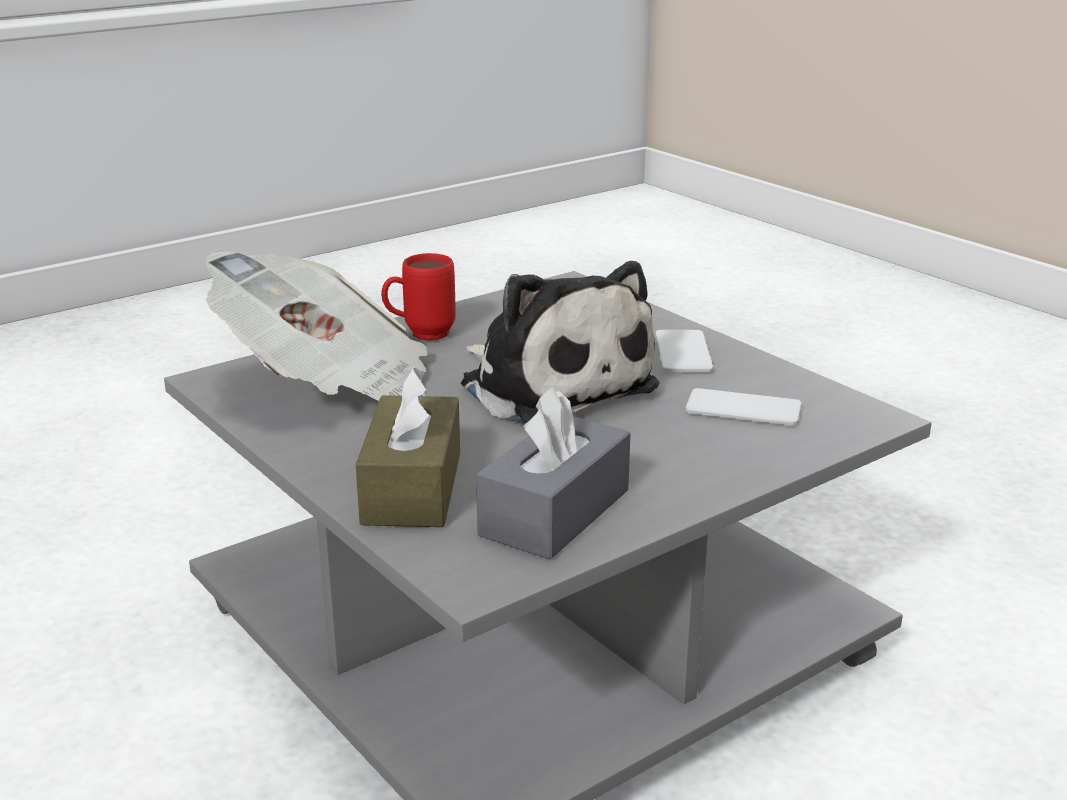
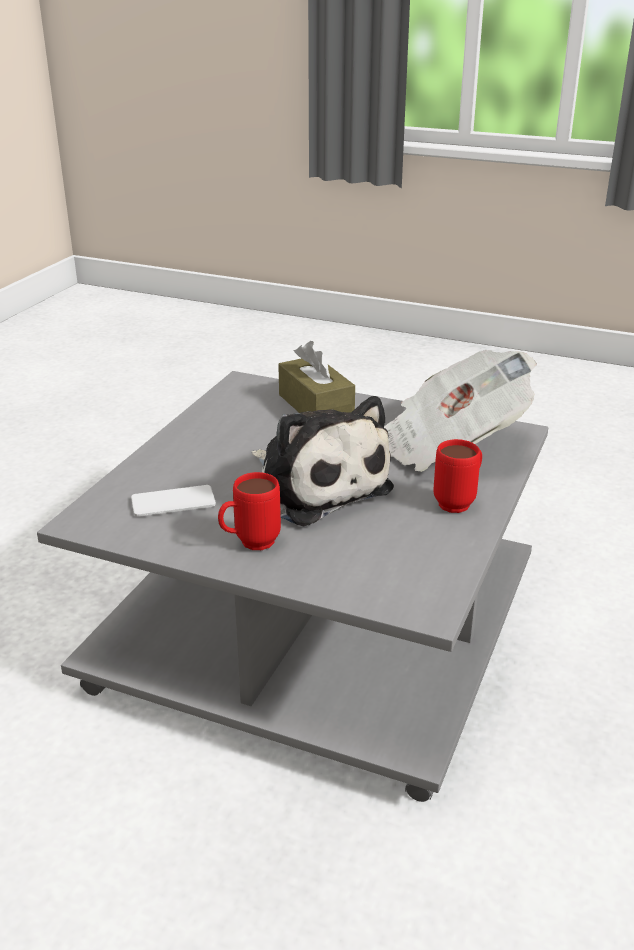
camera: 150 degrees right, 5 degrees up
plush toy [461,261,659,424] -> plush toy turned 150 degrees counterclockwise [252,396,394,526]
grey tissue box [476,387,630,559] -> none
phone [656,330,713,372] -> red mug [218,472,281,550]

